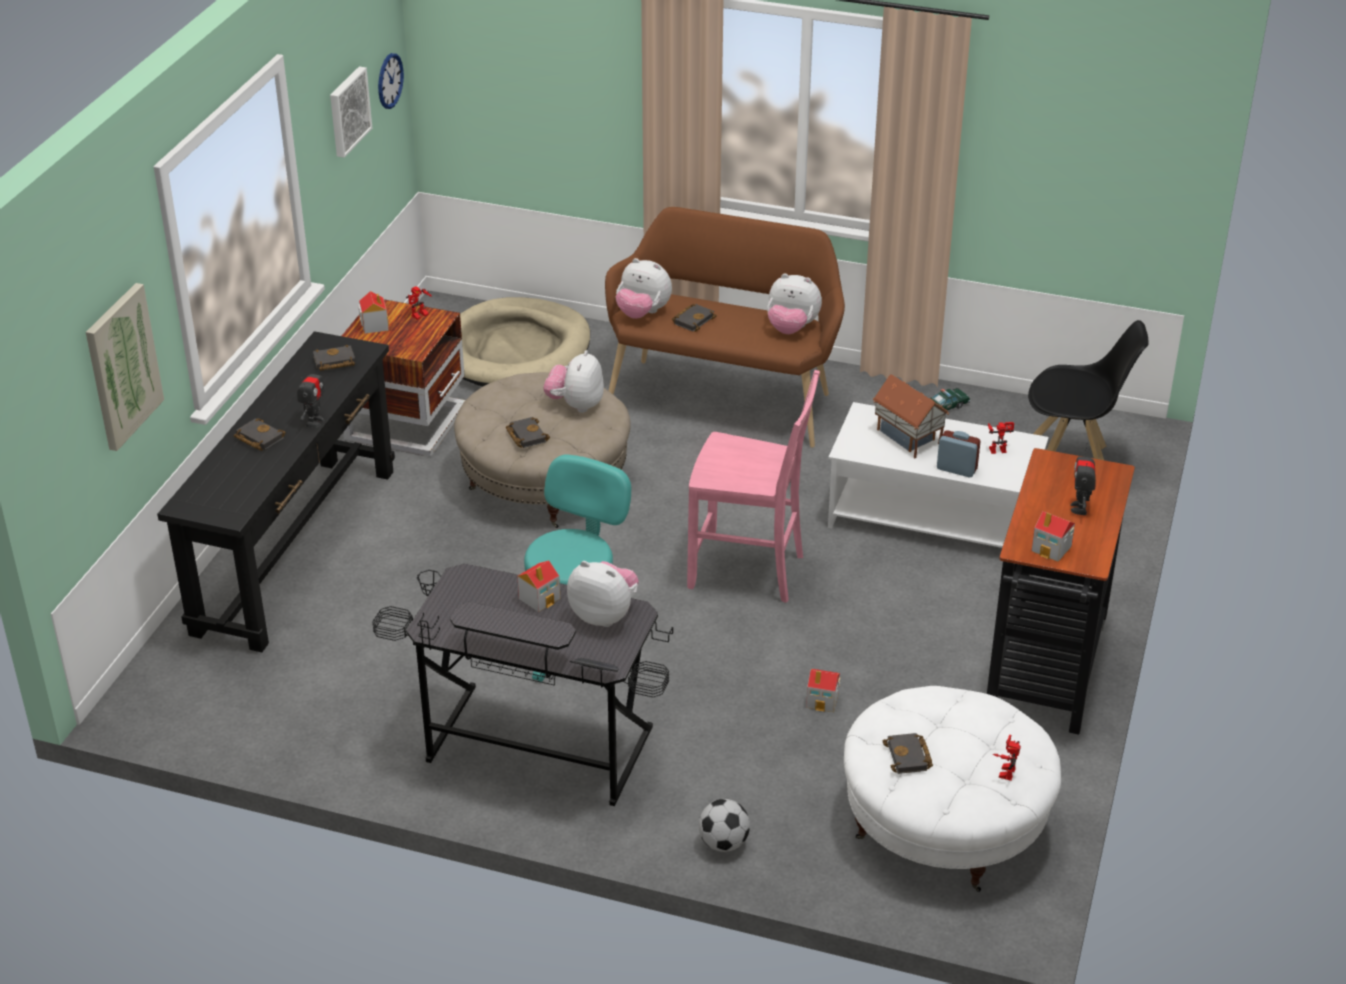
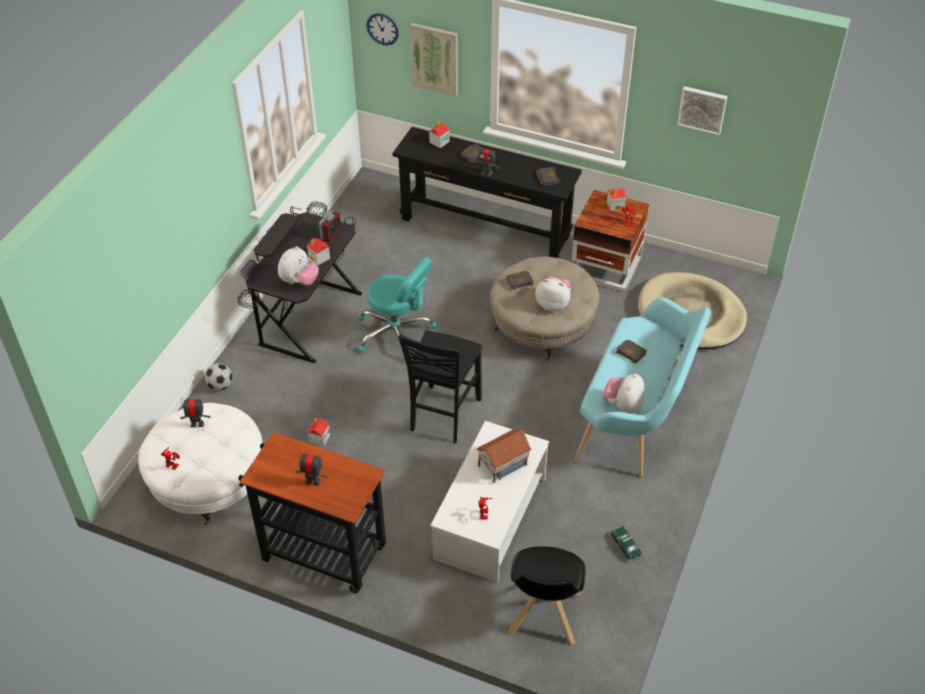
camera: 95 degrees right, 10 degrees up
wall clock [378,53,404,109] -> wall clock moved to [366,13,399,45]
brown bench [605,207,845,448] -> turquoise bench [574,297,711,477]
plush toy [616,258,672,319] -> none
pink chair [687,370,820,603] -> black chair [398,331,482,443]
black book [883,733,933,774] -> toy robot [180,398,211,427]
alarm clock [937,430,981,477] -> alarm clock moved to [319,210,341,242]
toy house [1031,512,1075,562] -> toy house moved to [429,121,450,148]

